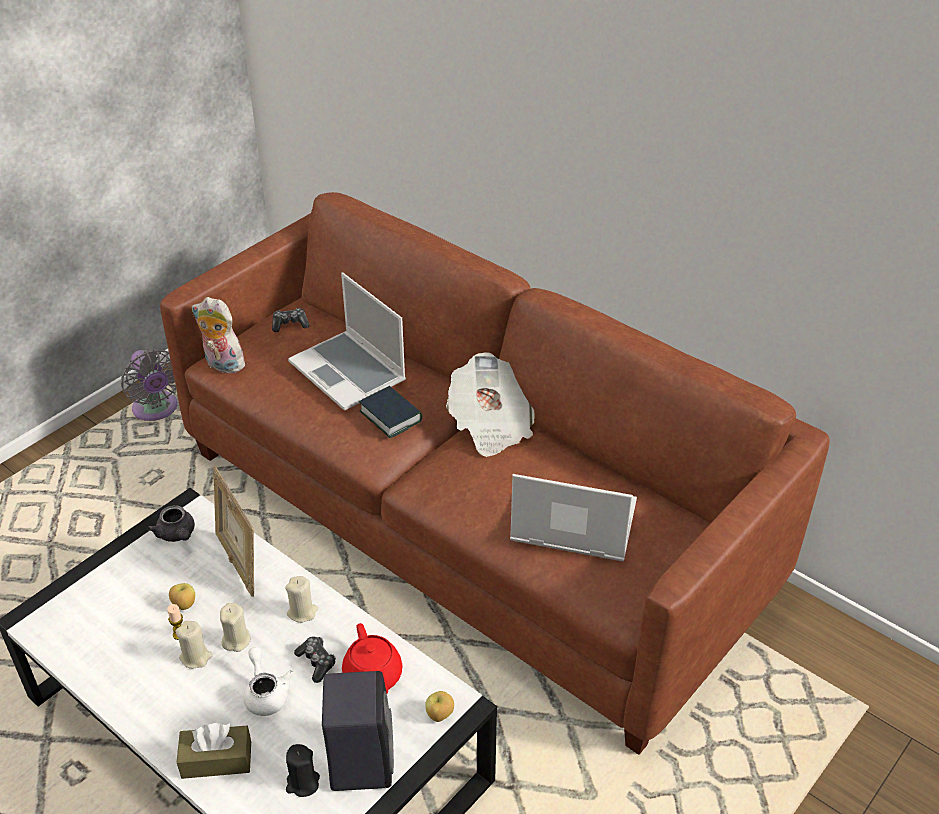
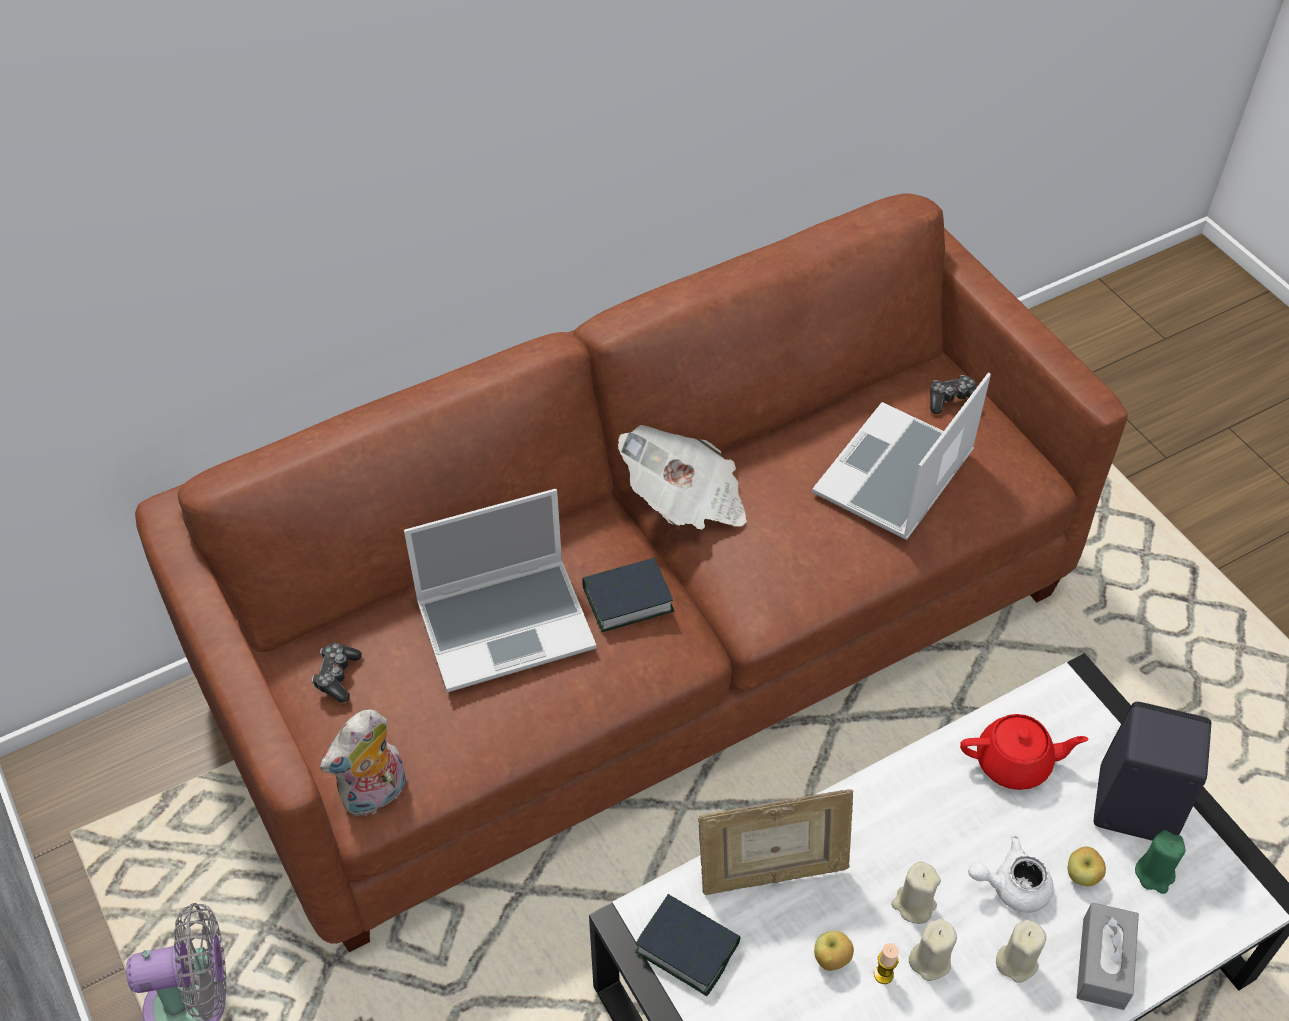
camera: 70 degrees left, 10 degrees up
grey teapot [148,505,195,542] -> book [635,894,741,996]
brown tissue box [177,723,251,779] -> grey tissue box [1076,903,1139,1010]
beige candle [285,576,318,623] -> beige candle moved to [996,920,1046,983]
black candle [286,744,320,797] -> green candle [1135,830,1186,894]
game controller [294,636,336,683] -> game controller moved to [930,375,977,414]
apple [425,691,454,722] -> apple moved to [1068,847,1106,886]

